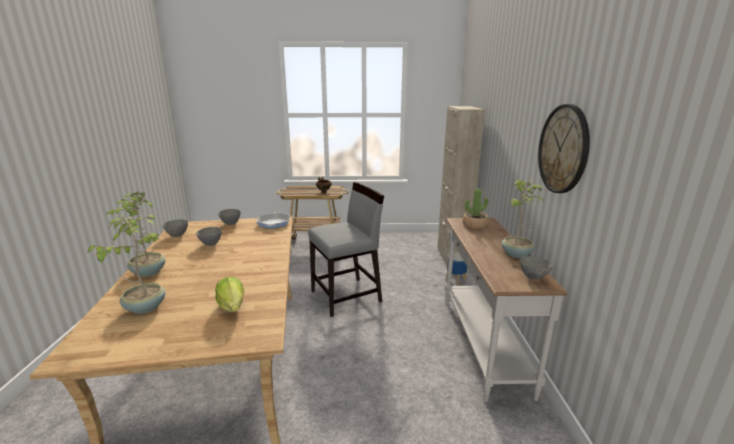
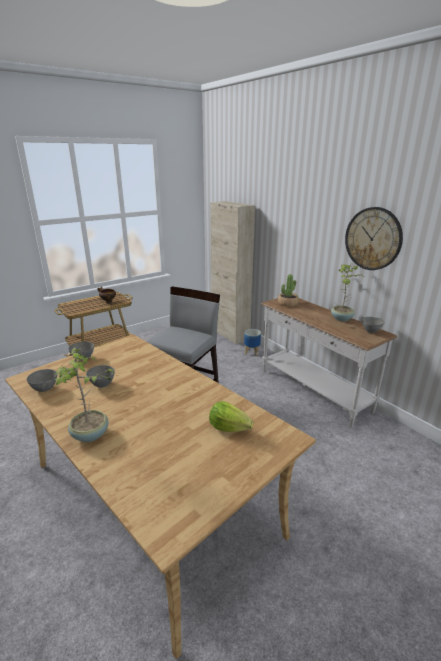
camera: 35 degrees left, 5 degrees up
potted plant [88,215,165,314] -> none
frying pan [256,212,290,229] -> none

